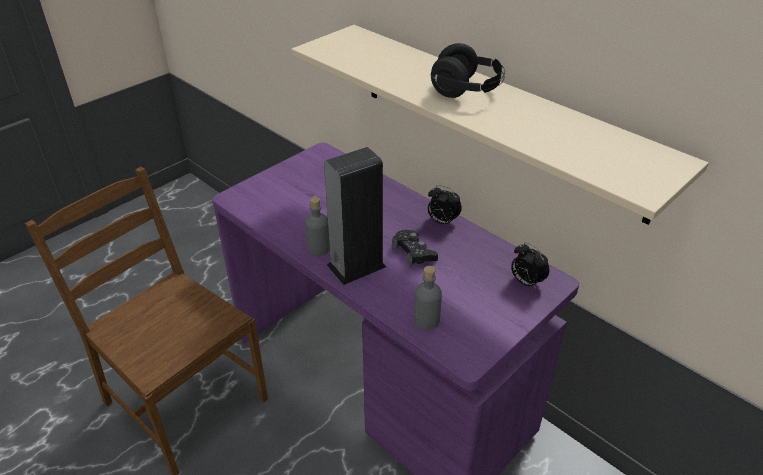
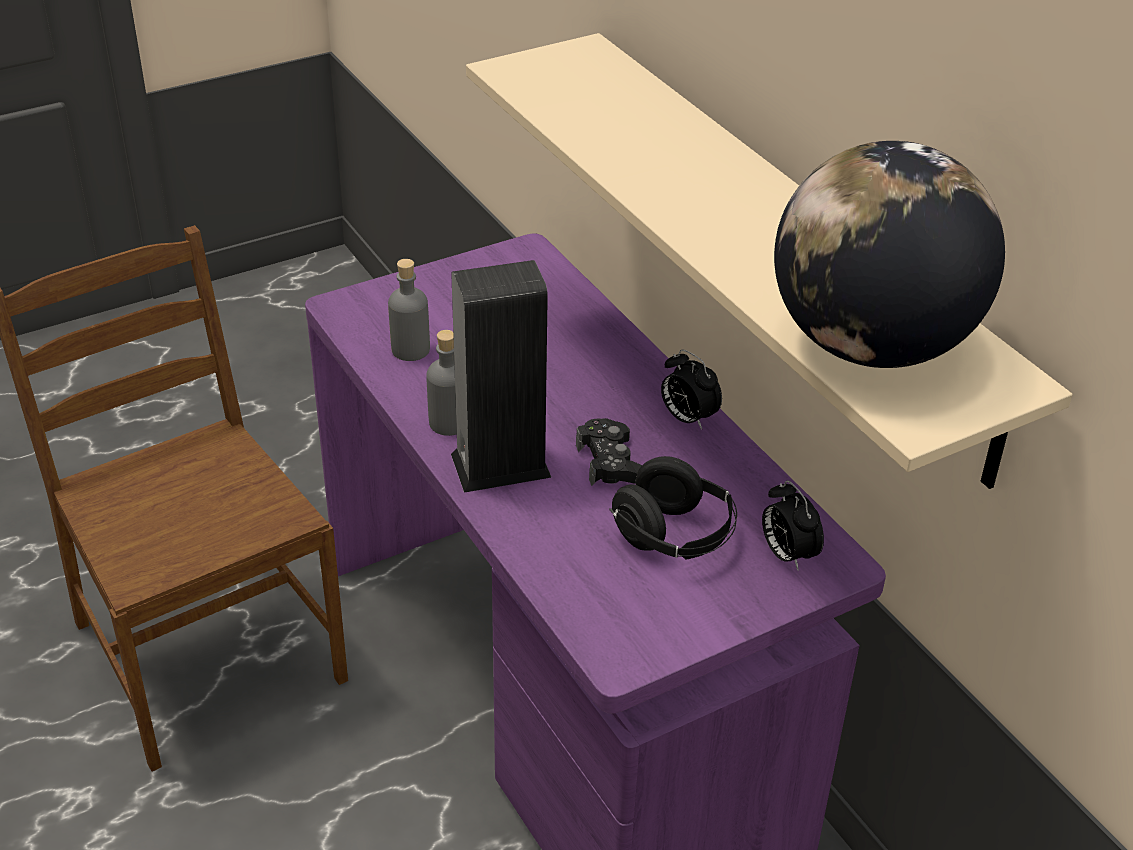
camera: 15 degrees right, 0 degrees up
grey bottle [414,266,442,330] -> grey bottle moved to [388,259,430,361]
black headphones [431,43,505,98] -> black headphones moved to [609,456,737,560]
none -> globe [774,141,1005,368]

